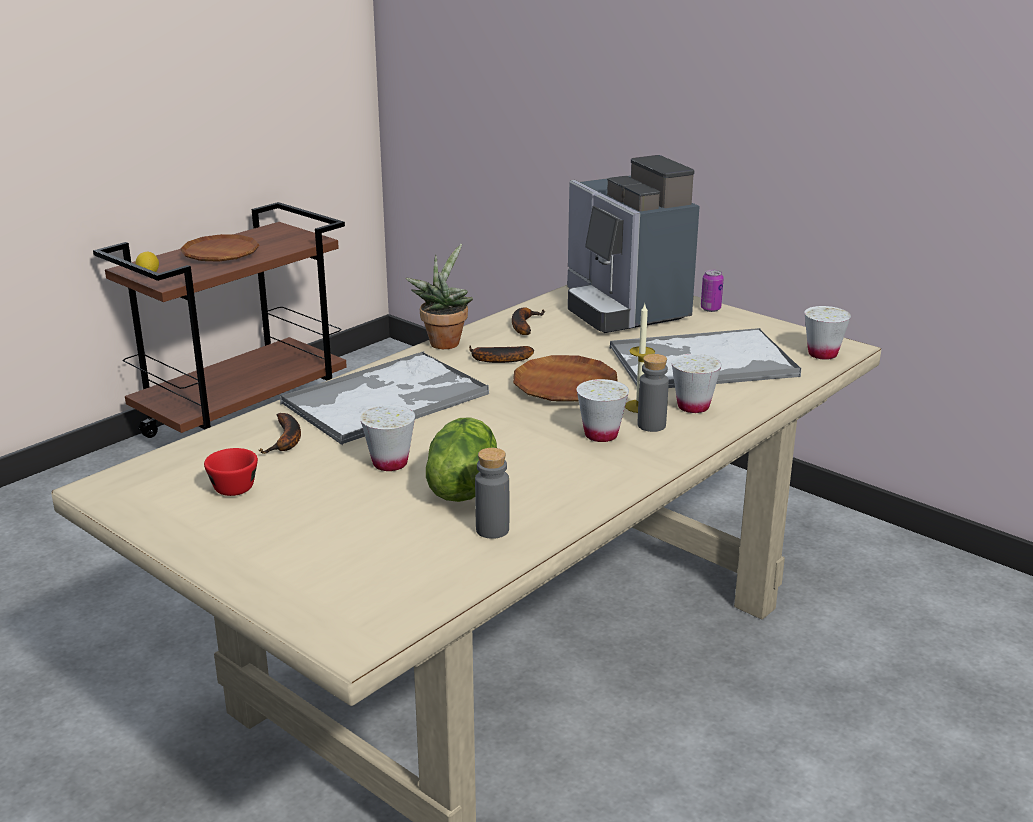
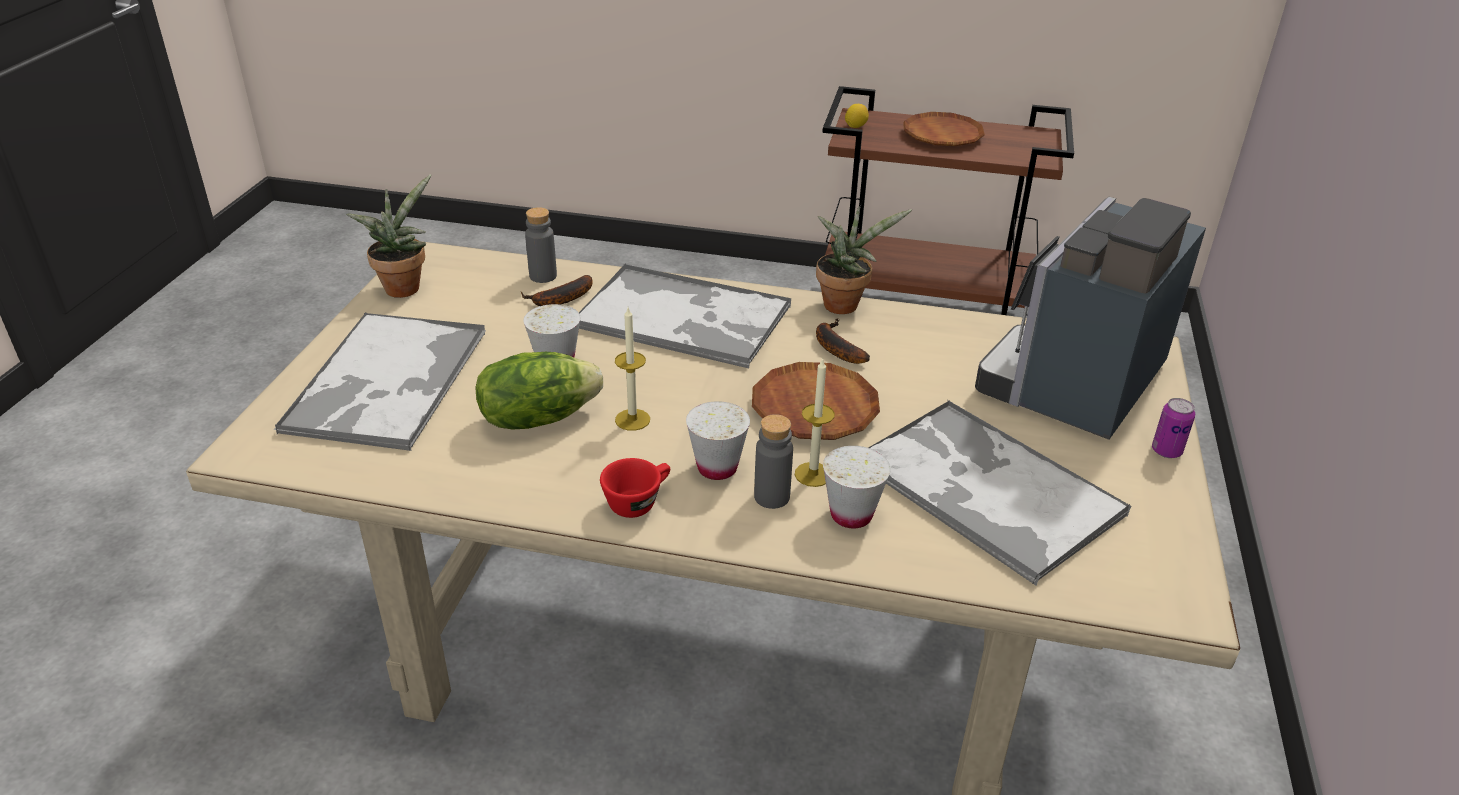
camera: 60 degrees right, 10 degrees up
red cup [204,448,258,496] -> red cup moved to [600,458,670,518]
grey bottle [475,448,509,539] -> grey bottle moved to [525,207,557,283]
banana [512,307,545,335] -> none
white cup [804,306,851,360] -> none
none -> tray [274,313,486,451]
none -> potted plant [346,174,431,298]
none -> candle [615,308,650,431]

